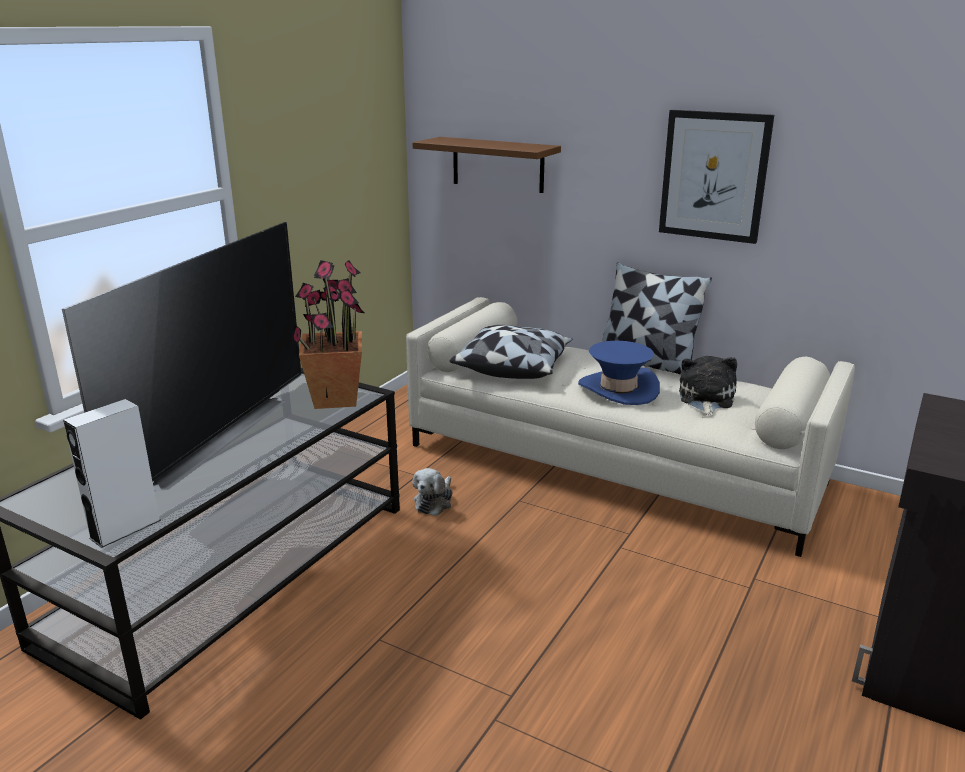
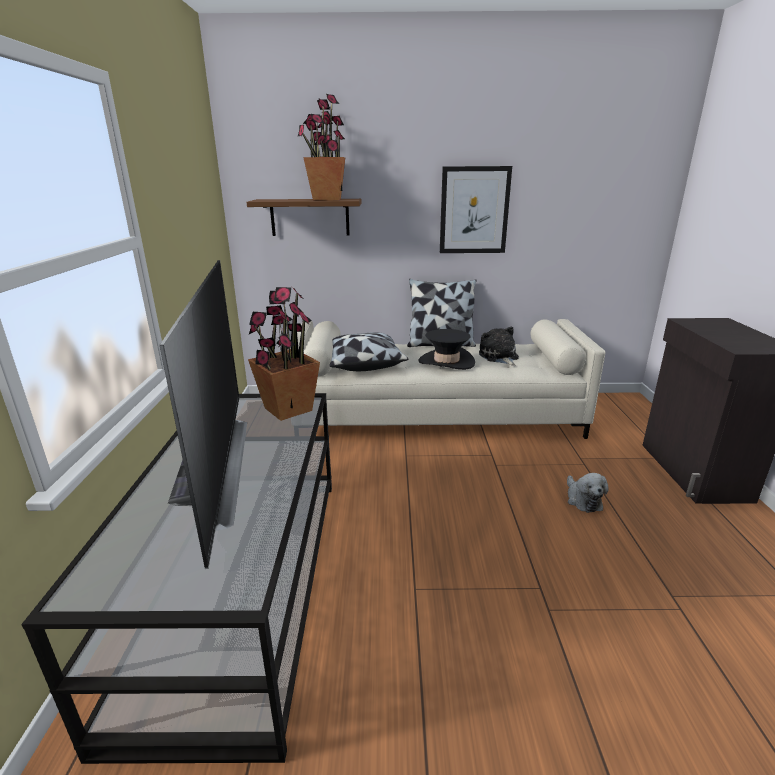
camera: 30 degrees left, 0 degrees up
white speaker [64,399,161,548] -> none
plush toy [413,468,453,516] -> plush toy moved to [567,473,609,513]
blue hat [578,341,660,405] -> black hat [418,329,475,370]
none -> potted plant [297,94,345,201]

